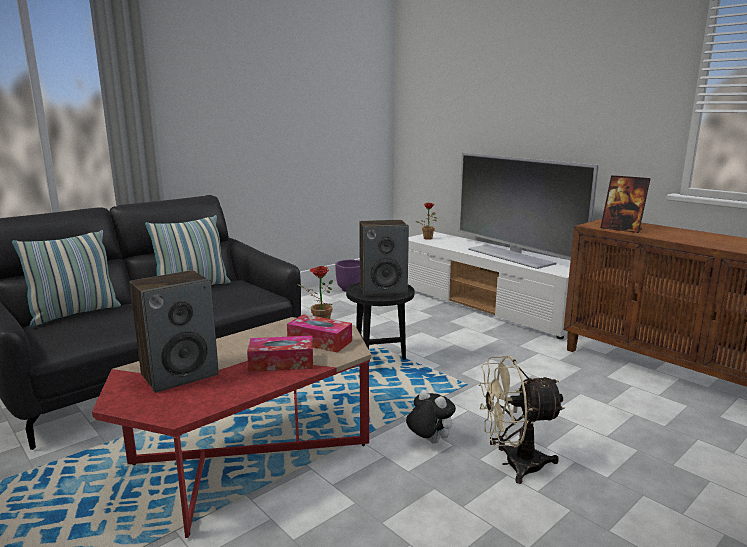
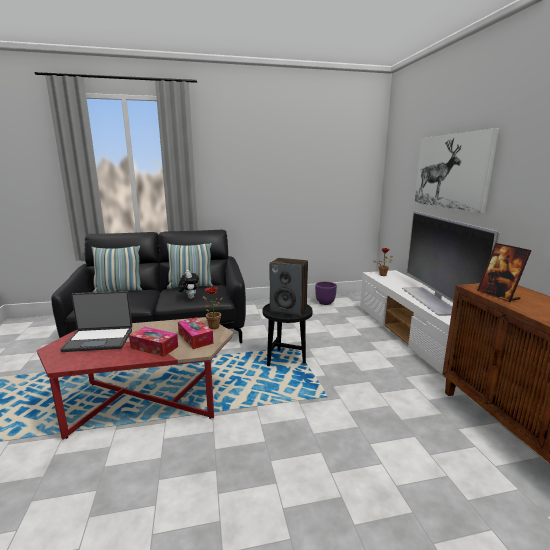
camera: 30 degrees right, 0 degrees up
speaker [129,270,219,393] -> laptop [60,291,132,352]
plush toy [406,390,456,444] -> plush toy moved to [178,270,199,299]
beige fan [478,356,565,484] -> none
none -> picture [414,128,499,213]

